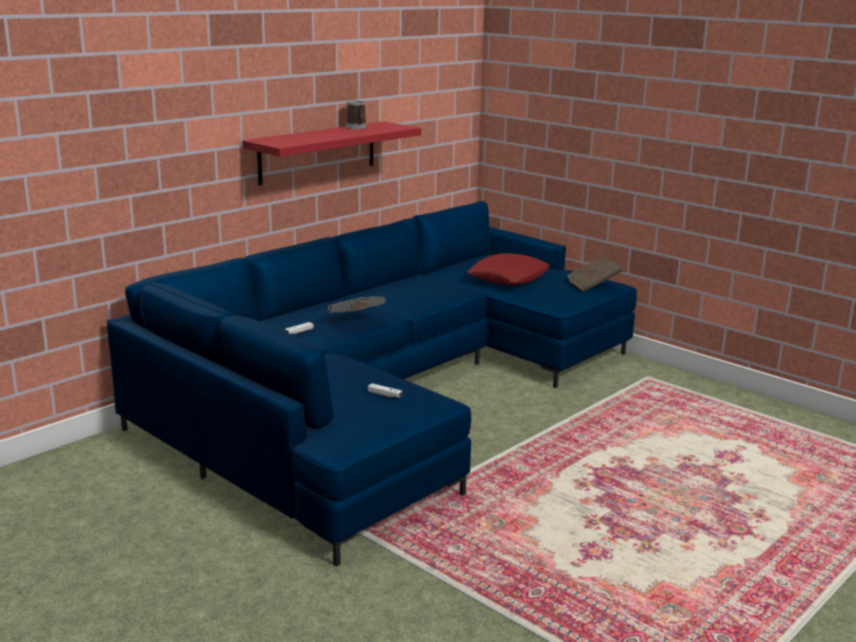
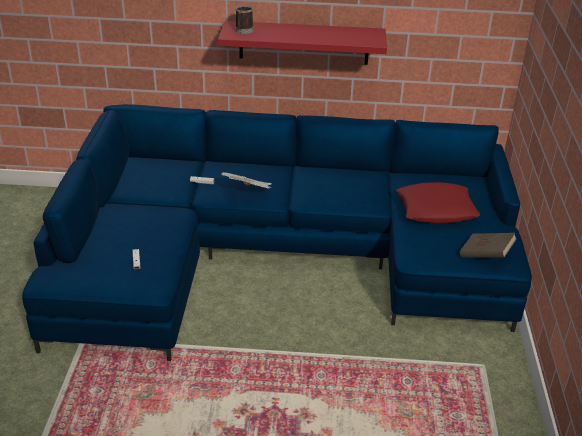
camera: 50 degrees right, 15 degrees up
mug [346,101,366,129] -> mug moved to [235,5,254,34]

